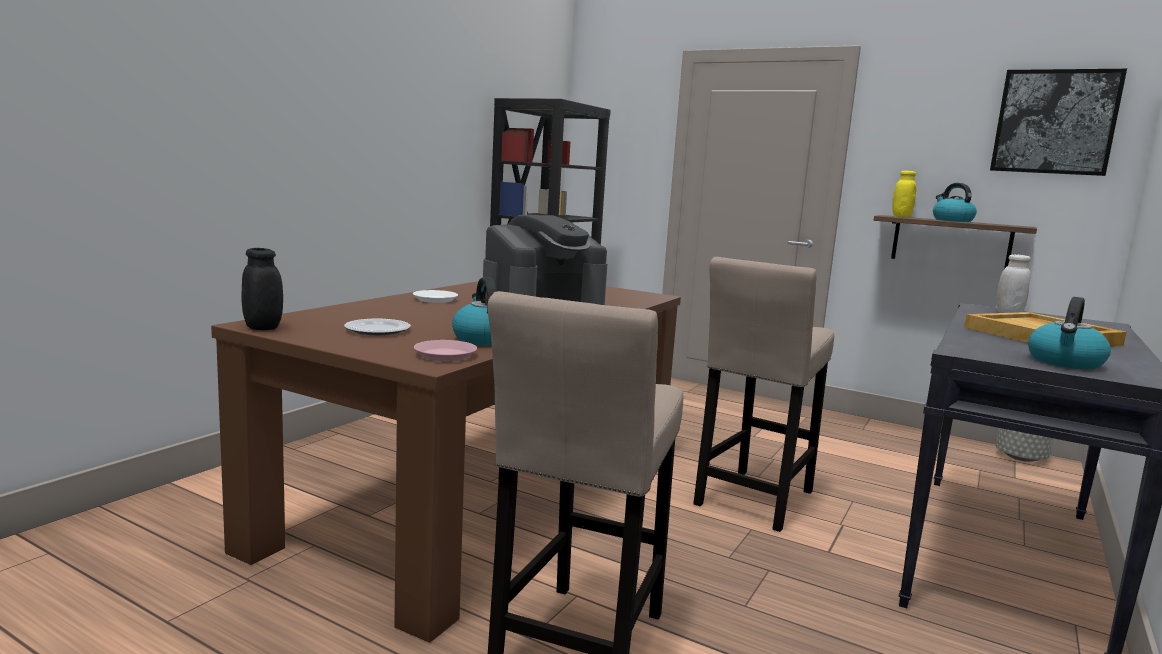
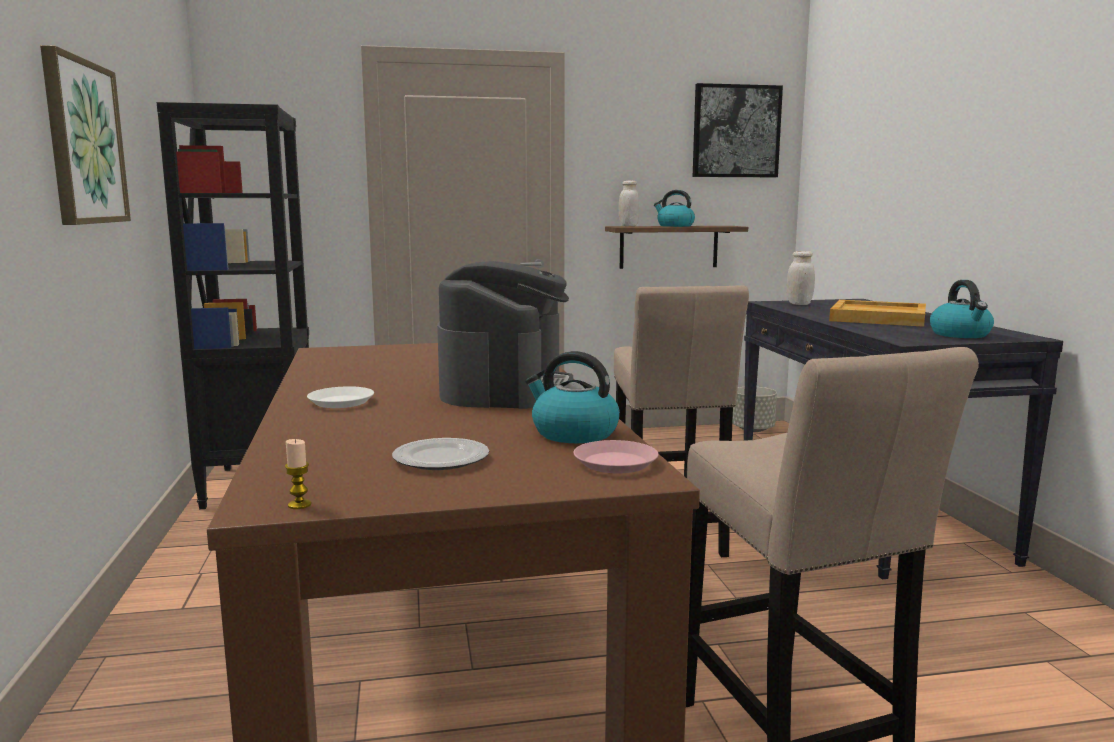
camera: 40 degrees left, 0 degrees up
black jar [241,248,283,330] -> candle [285,439,311,509]
yellow jar [892,171,916,217] -> white jar [619,180,639,226]
none -> picture [40,45,131,225]

